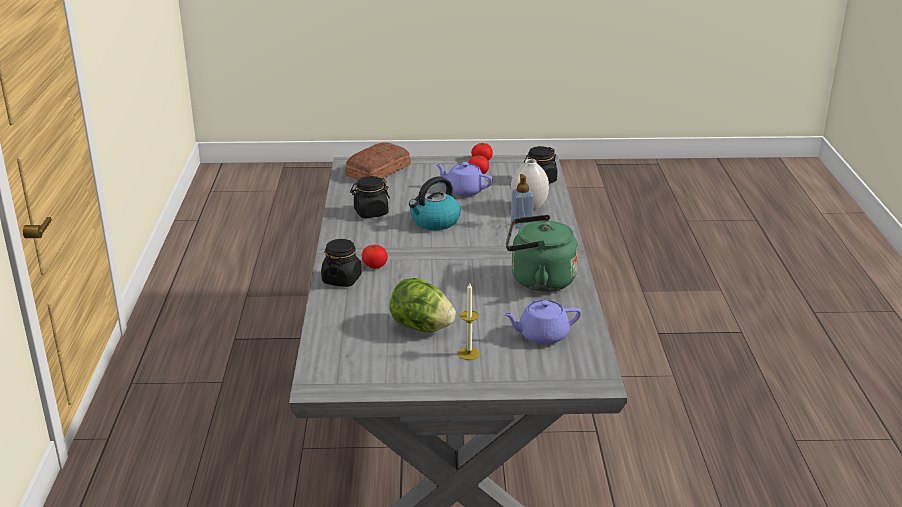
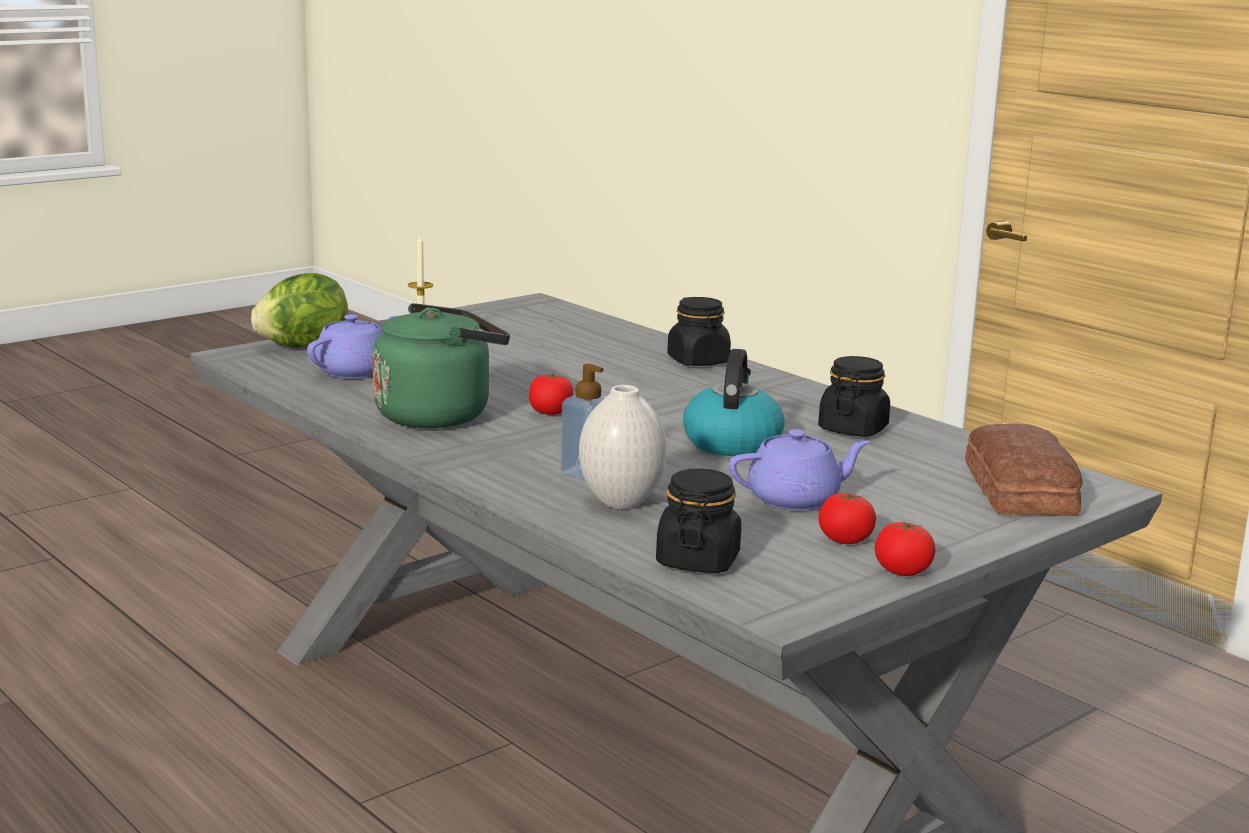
camera: 140 degrees right, 10 degrees down
tomato [362,245,388,269] -> tomato moved to [529,374,574,415]
lettuce [389,278,456,332] -> lettuce moved to [251,273,349,347]

